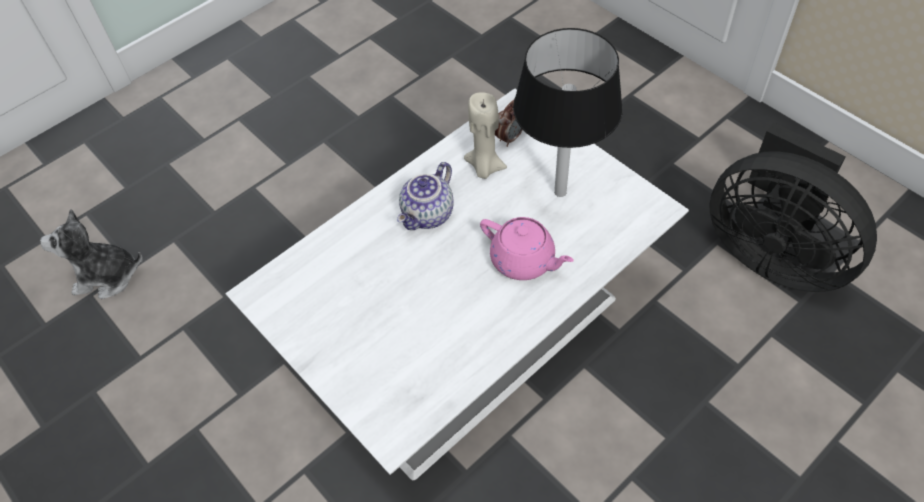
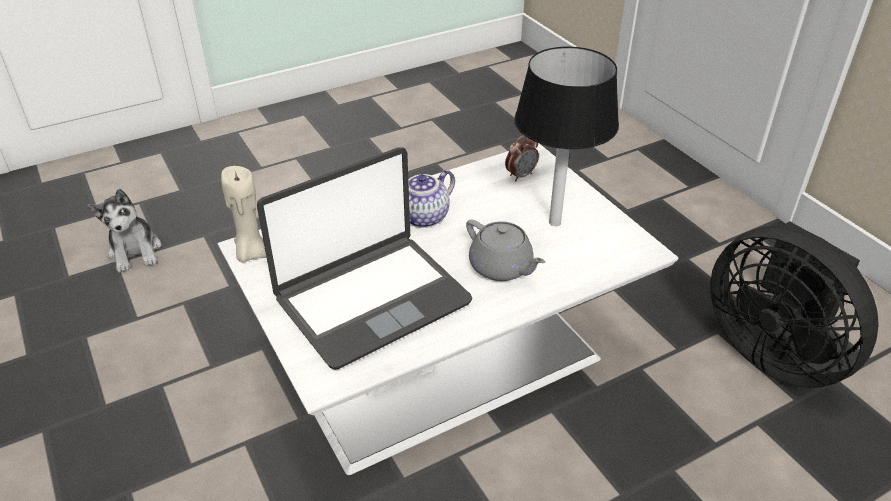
camera: 10 degrees right, 15 degrees down
plush toy [40,209,143,299] -> plush toy turned 120 degrees counterclockwise [88,188,161,273]
beige candle [464,92,507,179] -> beige candle moved to [221,166,267,263]
pink teapot [480,217,574,280] -> grey teapot [466,220,545,281]
none -> laptop [257,147,472,370]

